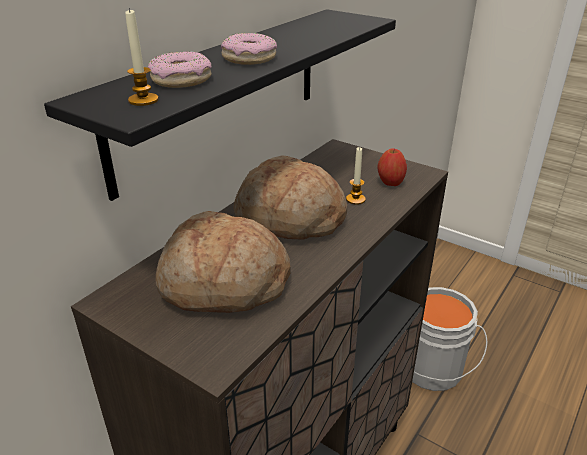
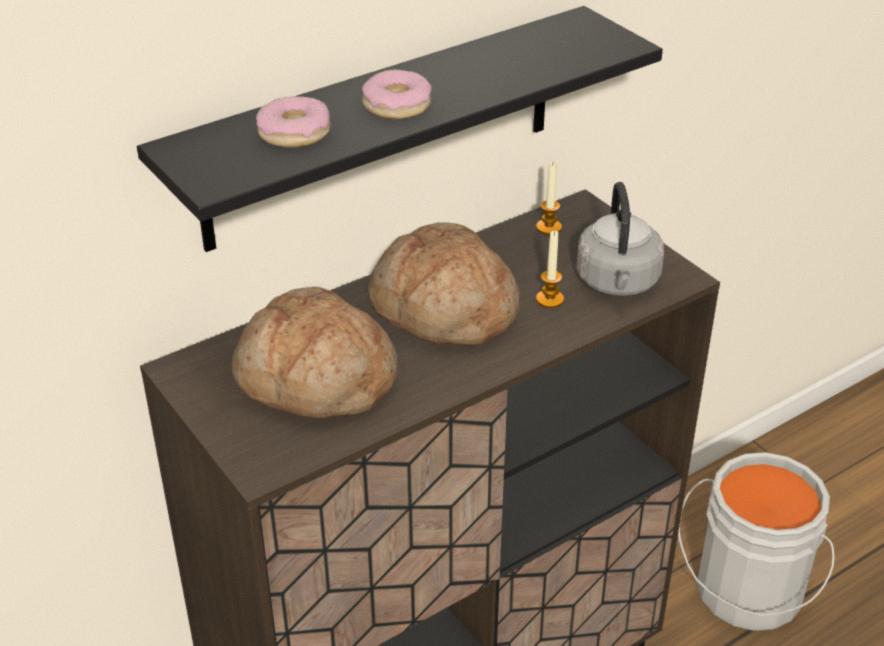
camera: 20 degrees right, 5 degrees up
candle [125,8,159,106] -> candle moved to [536,161,562,235]
apple [377,148,407,186] -> grey kettle [577,182,664,296]

